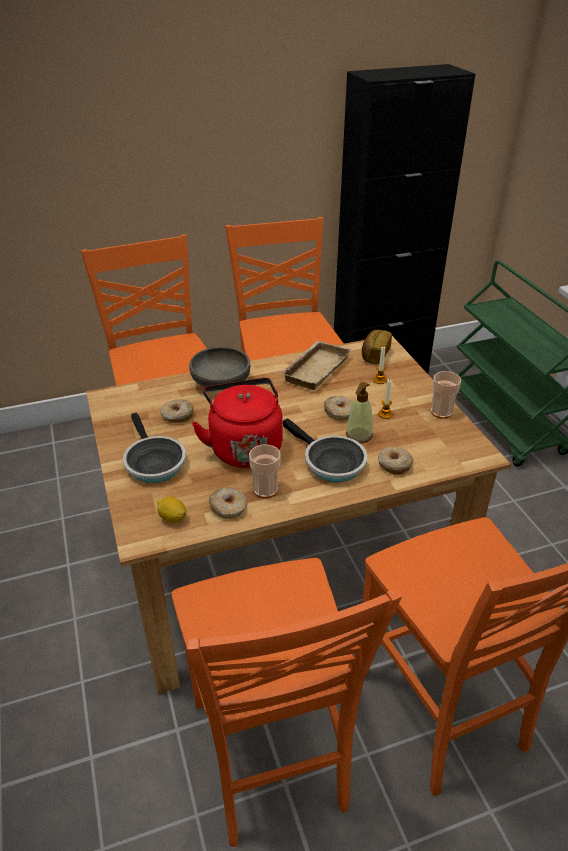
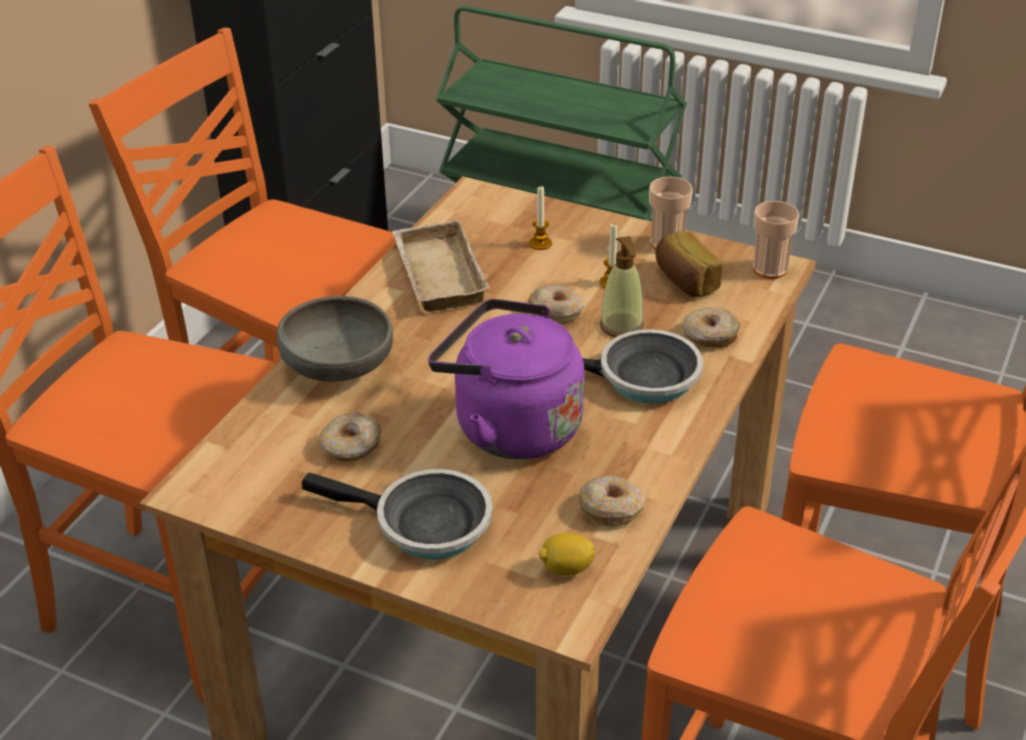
camera: 45 degrees left, 0 degrees up
red kettle [192,378,283,468] -> purple kettle [428,299,585,459]
cup [249,444,281,498] -> cup moved to [753,201,800,279]
bread [362,330,392,364] -> bread moved to [655,231,723,297]

